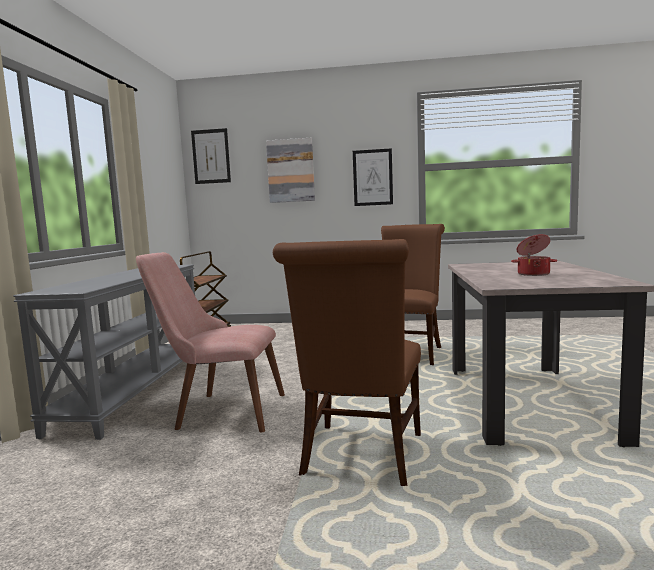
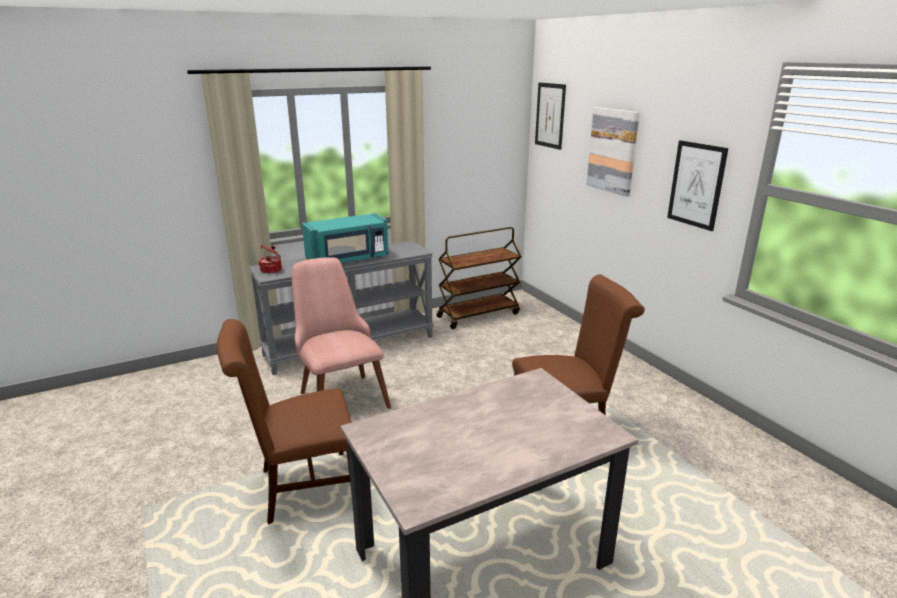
camera: 55 degrees right, 15 degrees up
cooking pot [511,234,557,276] -> cooking pot moved to [258,245,282,274]
none -> turquoise microwave [302,213,389,263]

